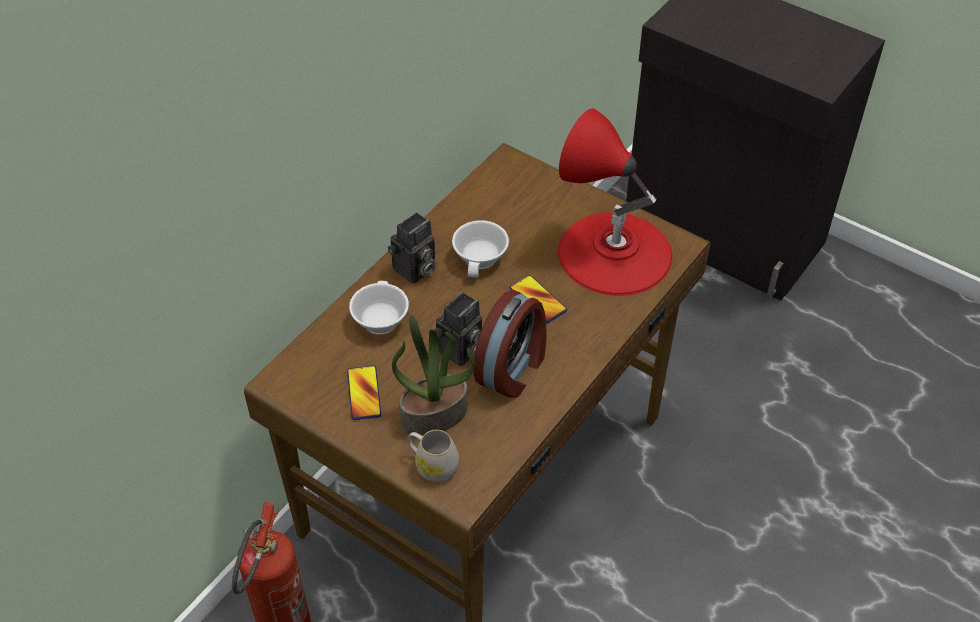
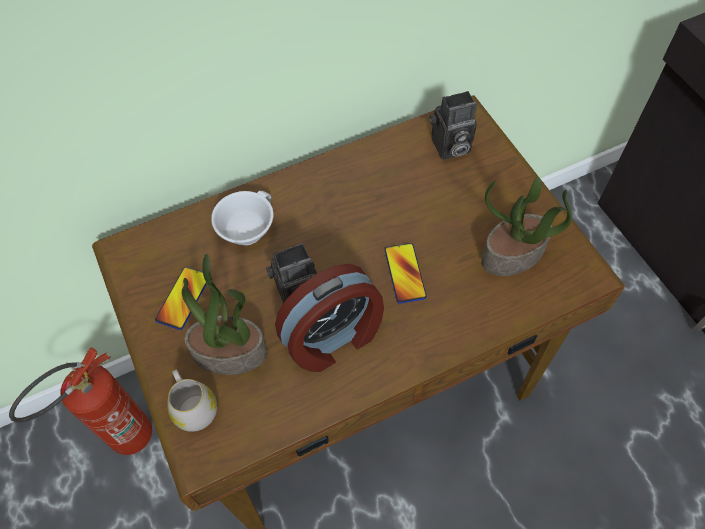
camera: 30 degrees right, 10 degrees up
camera [388,212,435,284] -> camera moved to [430,91,477,160]
white cup [452,220,509,278] -> none
red table lamp [558,108,673,296] -> potted plant [482,177,572,276]

